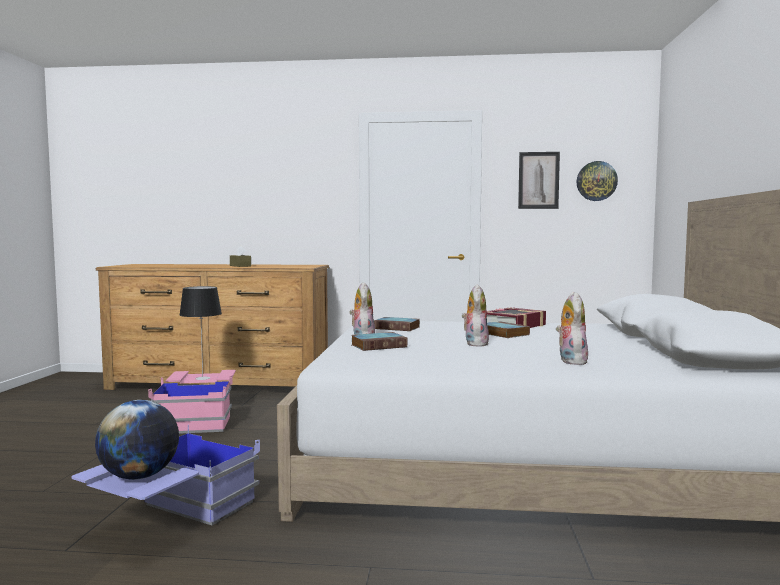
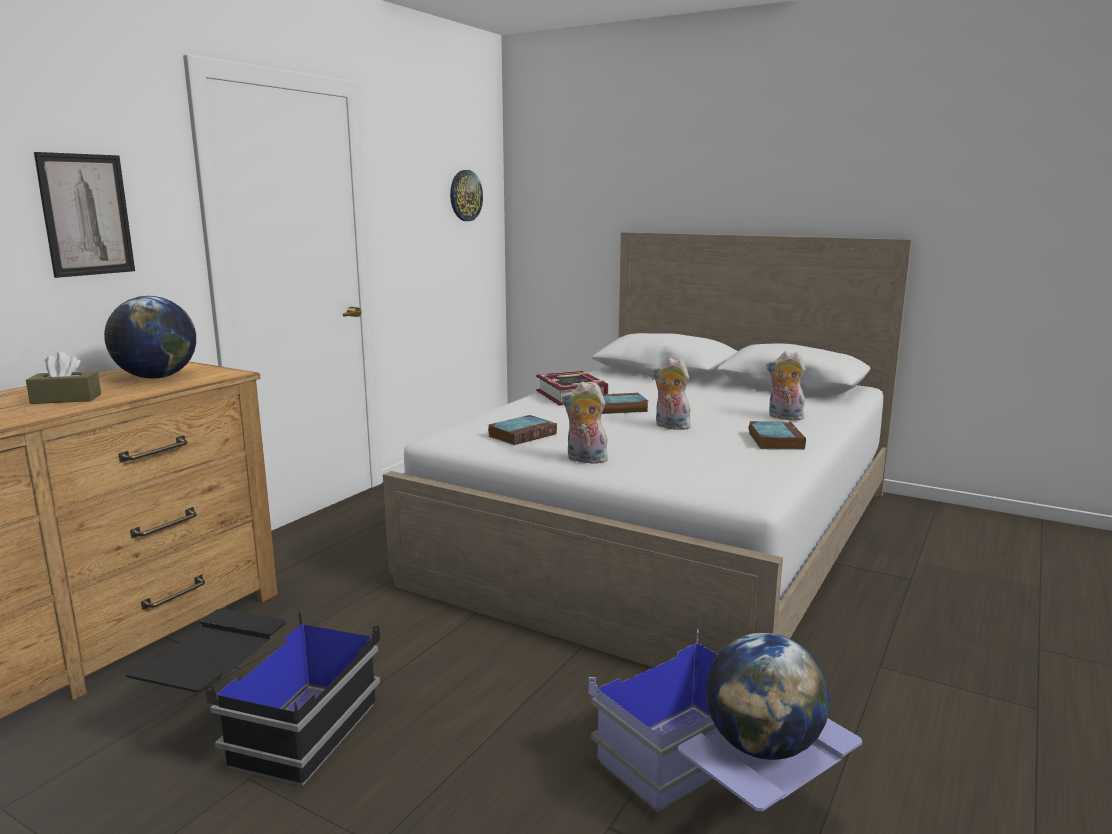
camera: 65 degrees left, 10 degrees up
pink storage box [148,370,236,434] -> black storage box [126,608,380,786]
table lamp [180,286,222,380] -> none
book [352,332,407,351] -> book moved to [749,421,806,450]
picture [518,152,560,209] -> picture moved to [34,152,135,278]
none -> globe [104,296,196,379]

